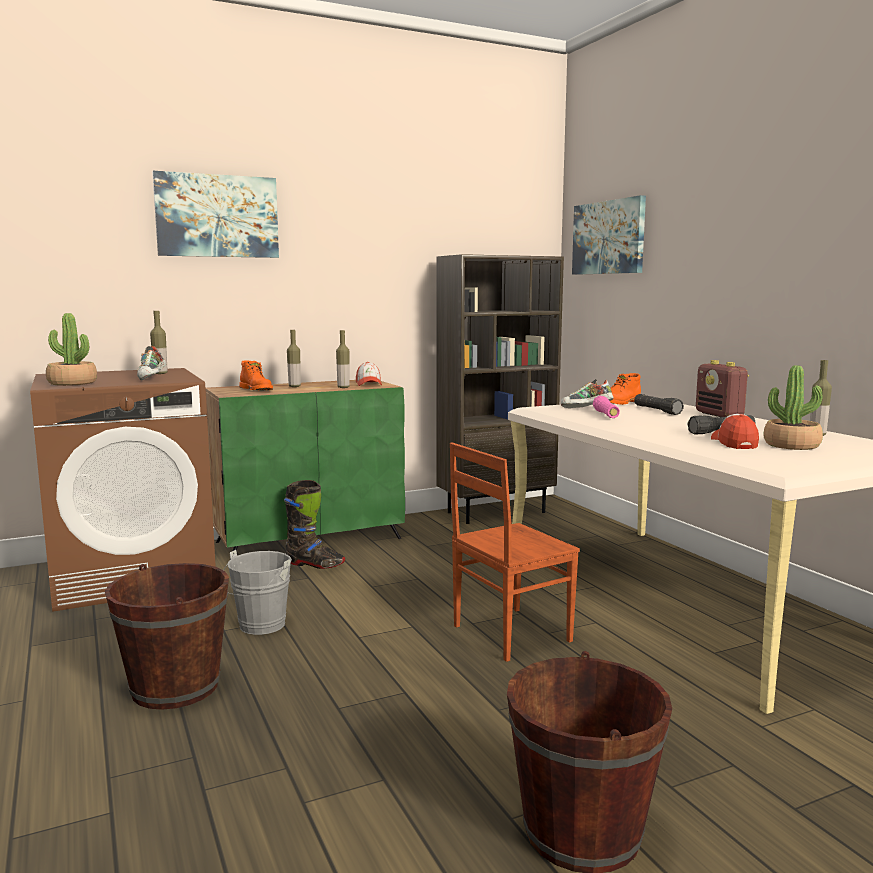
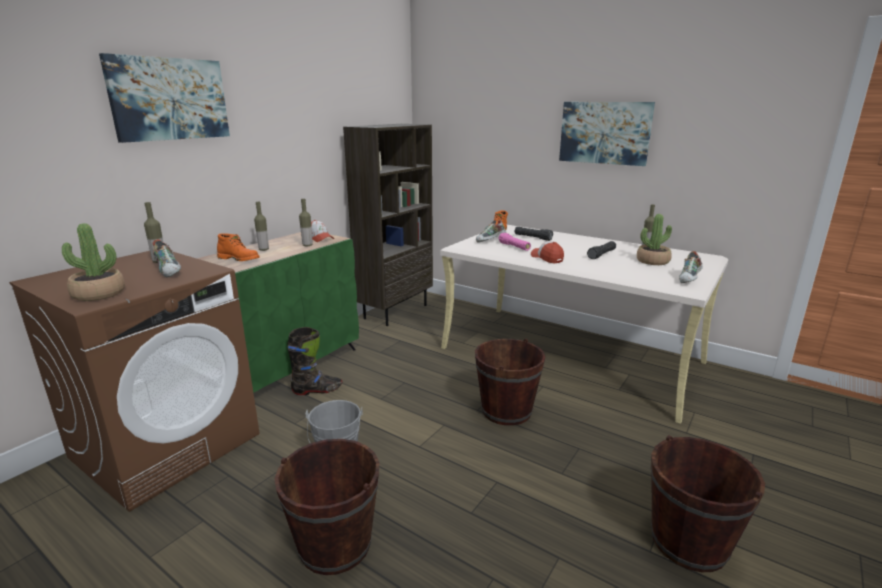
camera: 30 degrees left, 10 degrees up
brown chair [450,442,580,662] -> brown bucket [475,339,545,426]
picture [572,195,646,275] -> picture moved to [559,102,655,166]
radio [696,360,749,417] -> none
cap [711,414,759,449] -> cap moved to [531,241,564,263]
none -> shoe [679,251,703,283]

